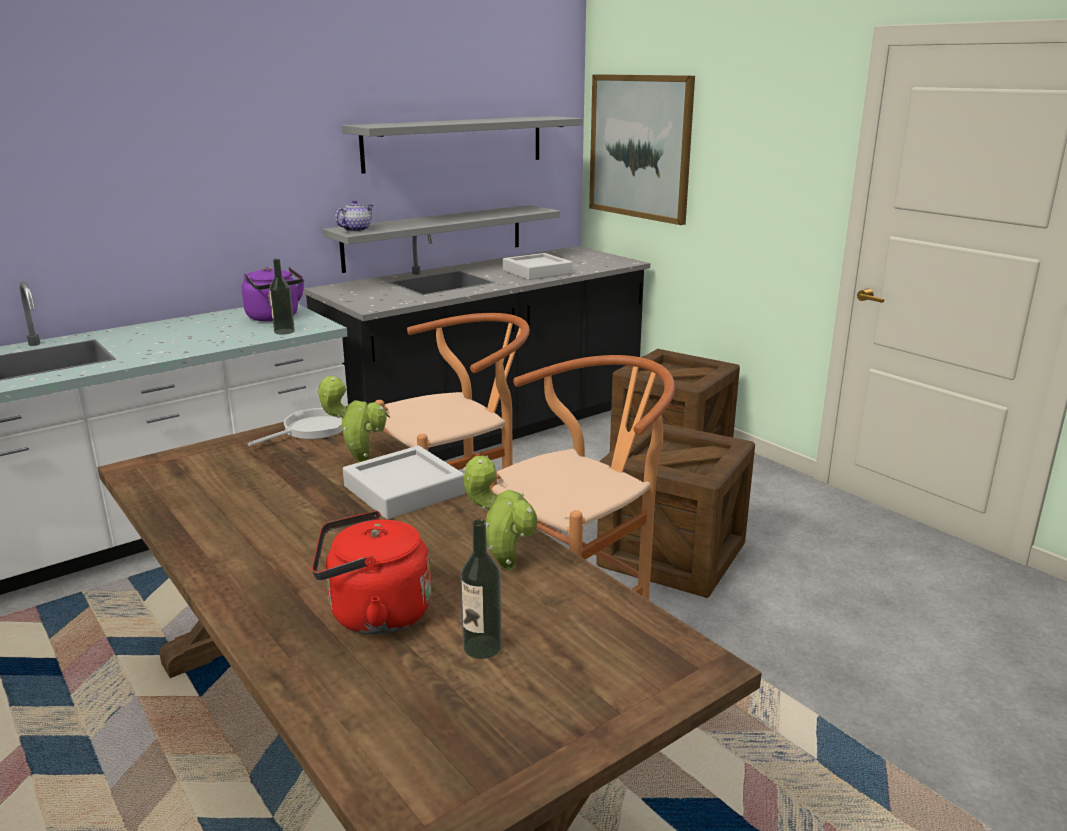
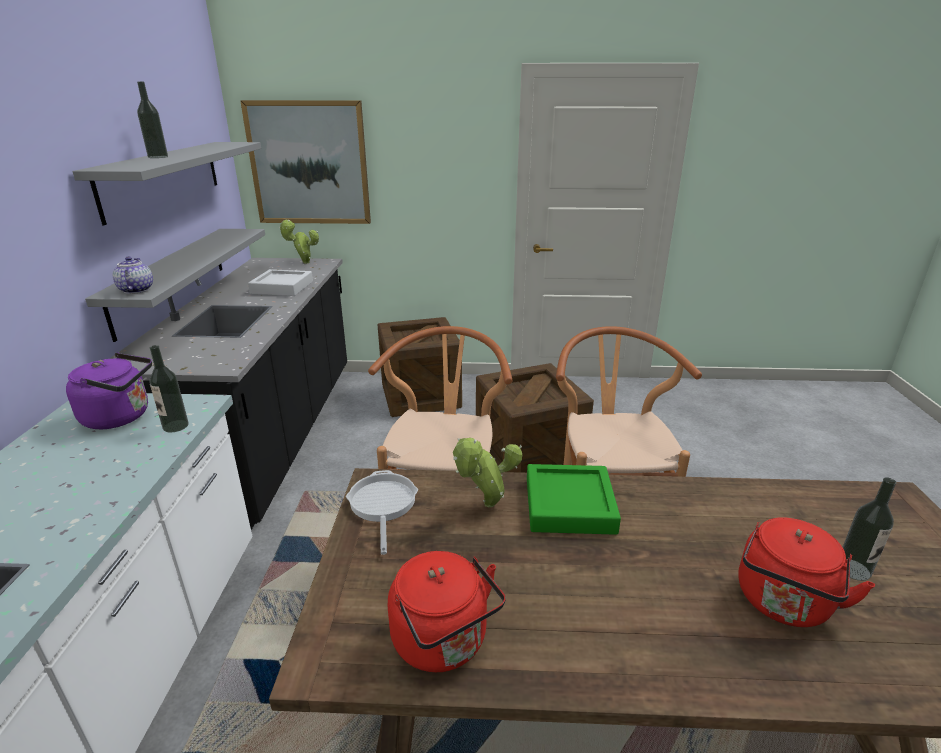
camera: 50 degrees left, 5 degrees up
grey tray [343,446,465,519] -> green tray [527,464,621,535]
potted plant [463,456,537,570] -> potted plant moved to [279,220,319,264]
none -> bottle [137,82,168,158]
none -> red kettle [388,551,506,672]

